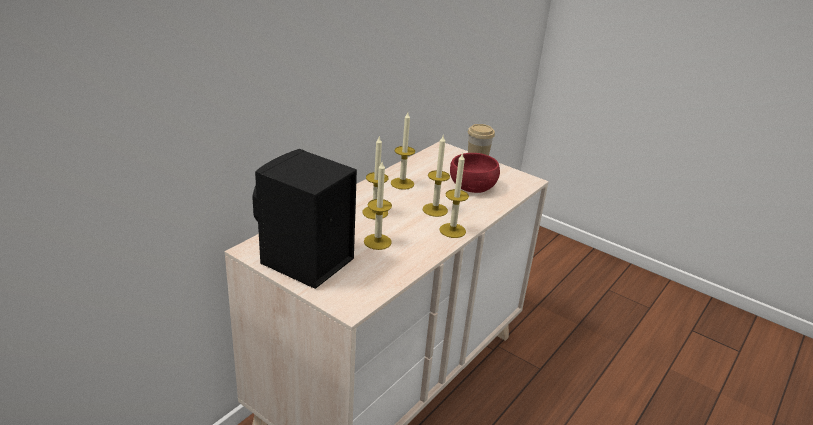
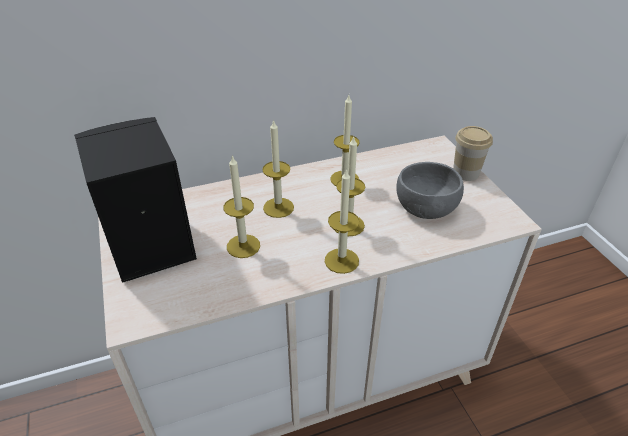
camera: 35 degrees right, 10 degrees up
red bowl [450,153,500,193] -> grey bowl [396,162,464,219]

